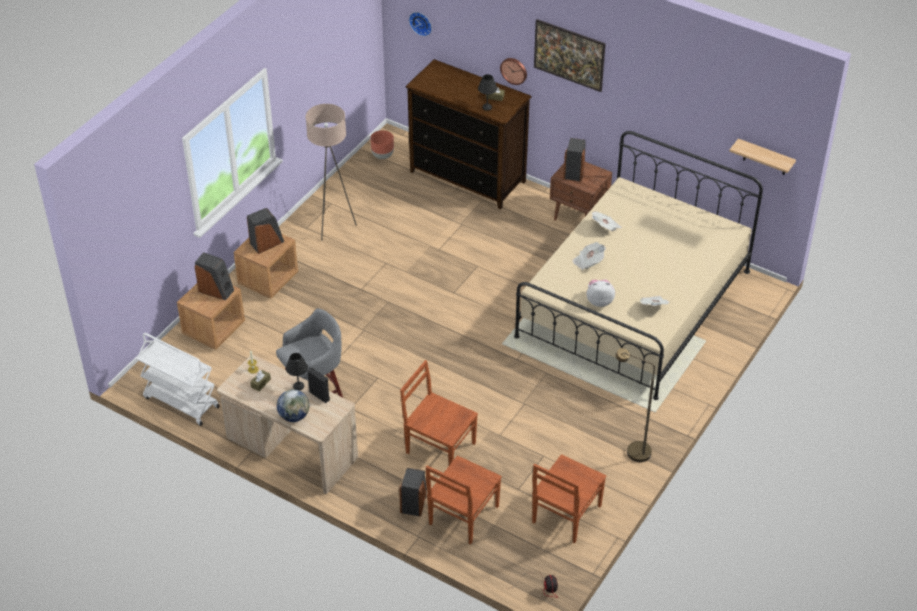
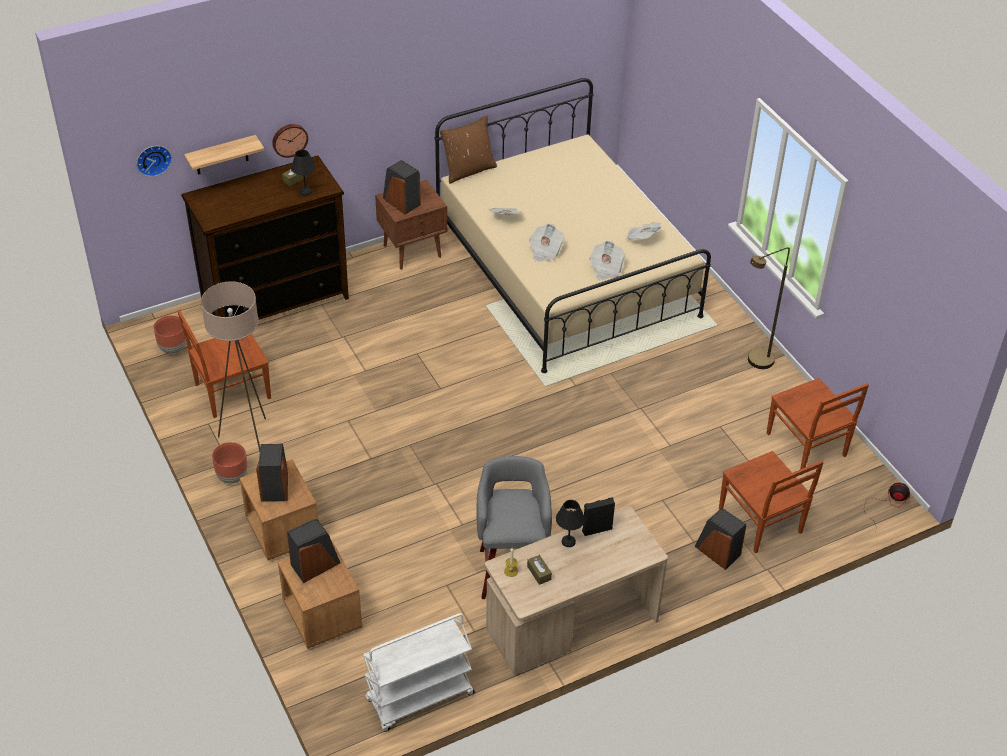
camera: 60 degrees left, 0 degrees up
globe [277,389,309,422] -> none
brown chair [400,360,478,465] -> brown chair moved to [177,310,271,418]
picture [534,19,606,92] -> none
plush toy [587,280,615,307] -> newspaper [589,241,626,280]
shelf [729,139,796,175] -> shelf moved to [184,135,264,175]
none -> brown planter [212,442,247,484]
none -> brown pillow [440,116,497,184]

